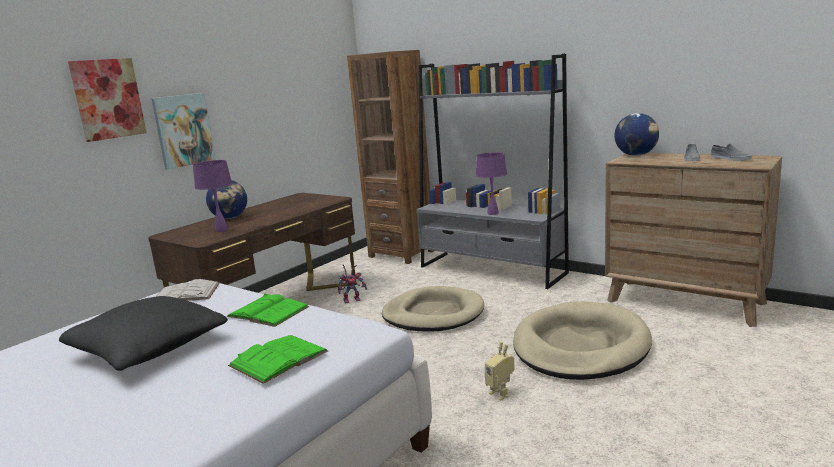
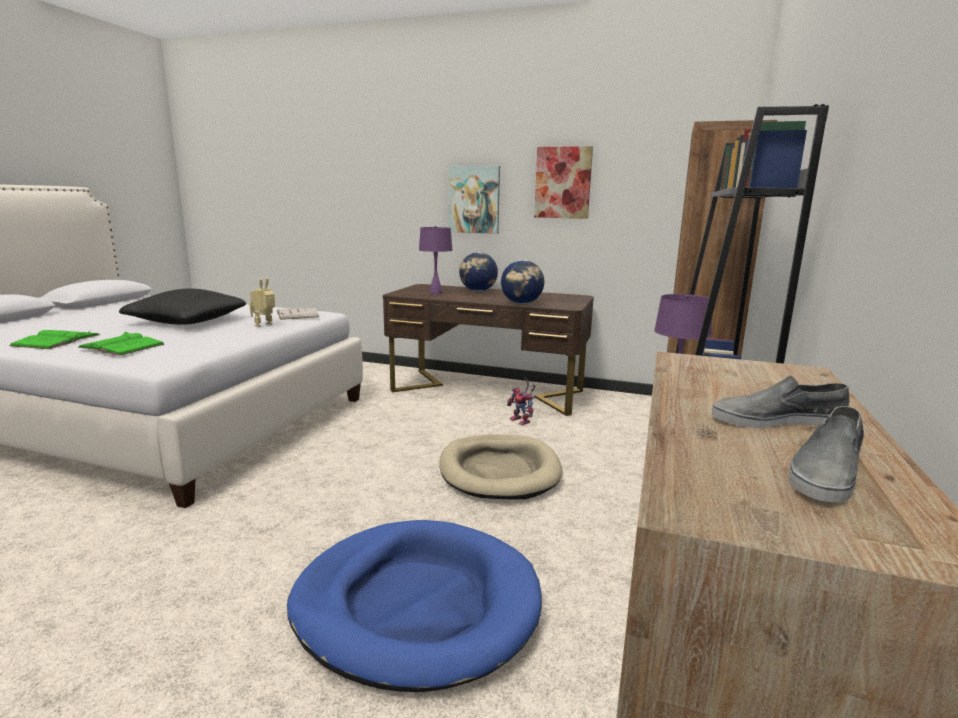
camera: 70 degrees right, 0 degrees up
picture [68,58,147,142] -> picture moved to [534,146,593,219]
green book [226,293,309,327] -> green book moved to [9,330,100,349]
toy robot [485,342,515,400] -> toy robot moved to [249,278,275,327]
beige dog bed [513,301,652,380] -> blue dog bed [287,520,542,692]
globe [614,113,659,156] -> globe moved to [501,260,544,304]

